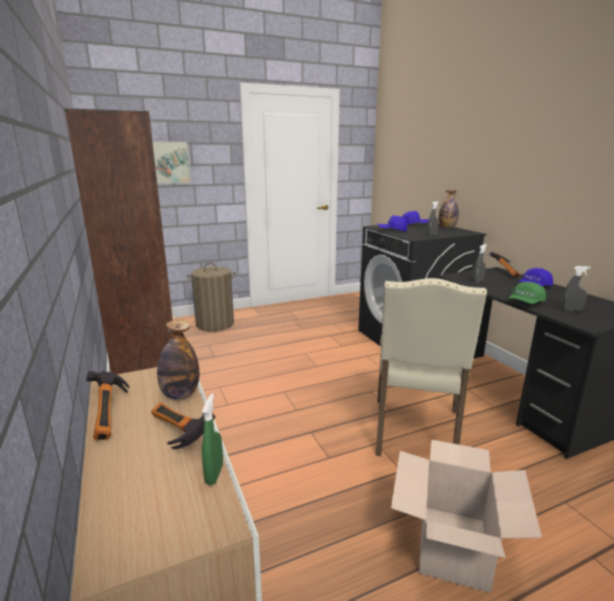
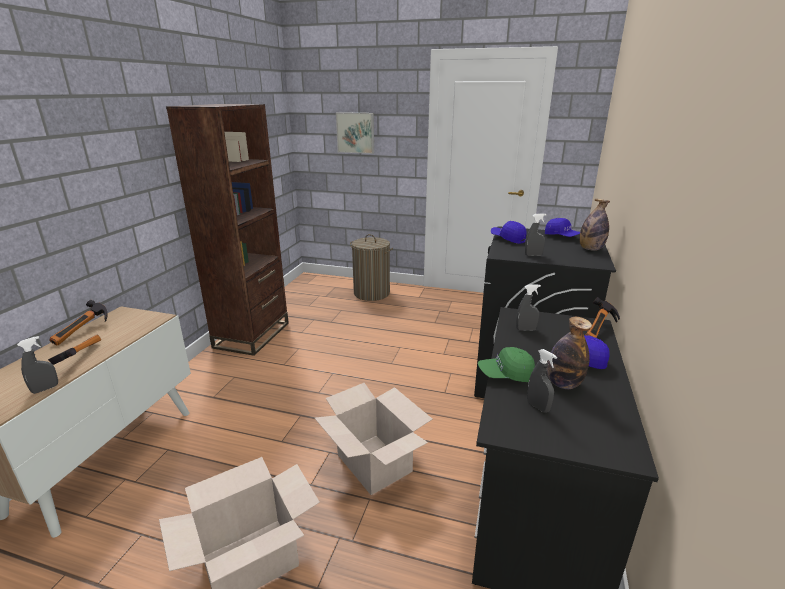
camera: 40 degrees right, 5 degrees up
bottle [157,320,199,400] -> bottle moved to [547,317,592,389]
green spray bottle [202,394,223,485] -> grey spray bottle [17,336,58,394]
beige chair [376,278,487,456] -> cardboard box [314,383,432,495]

